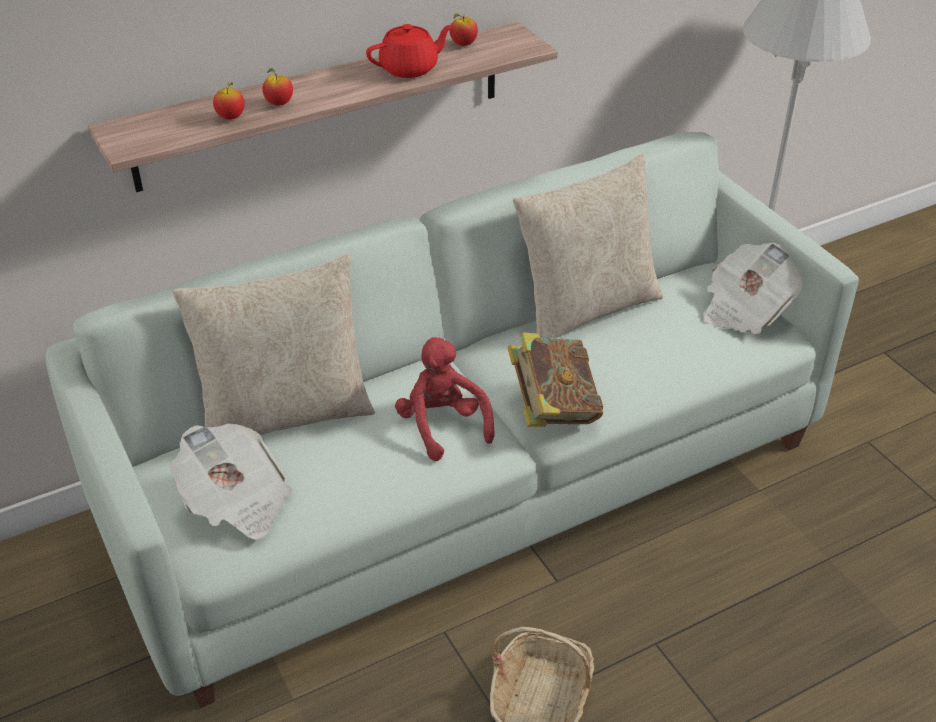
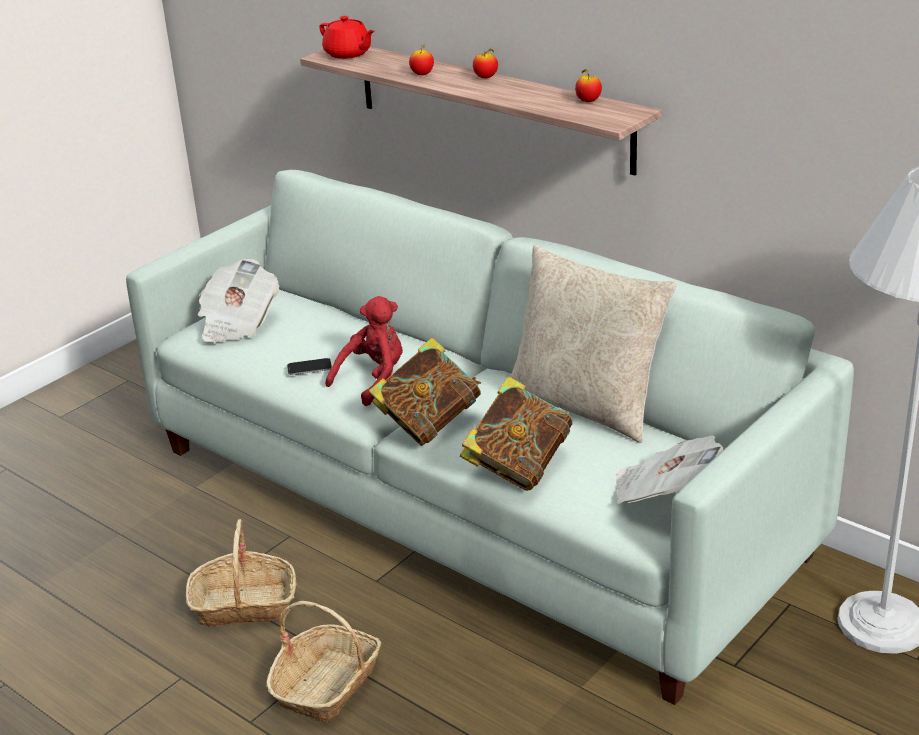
camera: 70 degrees right, 10 degrees down
beige pillow [172,254,375,435] -> none
apple [213,82,245,120] -> apple moved to [473,49,498,78]
red teapot [366,24,454,78] -> red teapot moved to [319,16,374,59]
none -> basket [266,601,381,723]
none -> phone [287,358,332,375]
none -> book [460,376,572,491]

